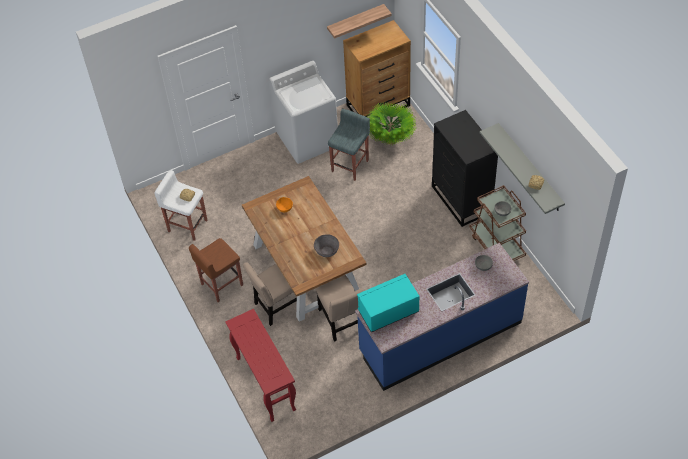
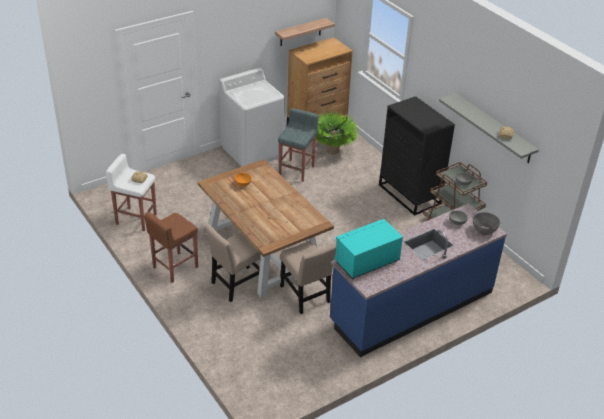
camera: 10 degrees left, 15 degrees down
red console table [225,309,296,422] -> none
grey bowl [314,234,339,257] -> grey bowl moved to [472,212,500,235]

